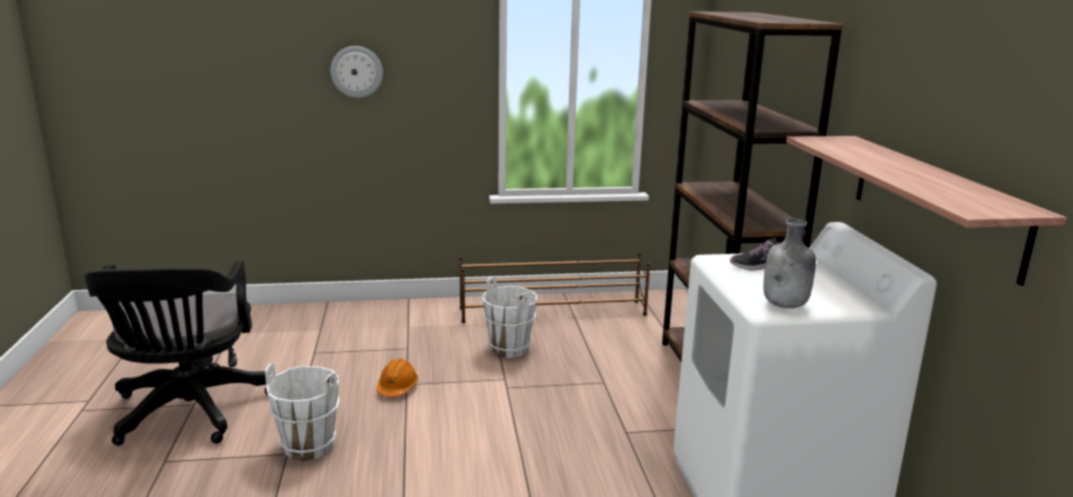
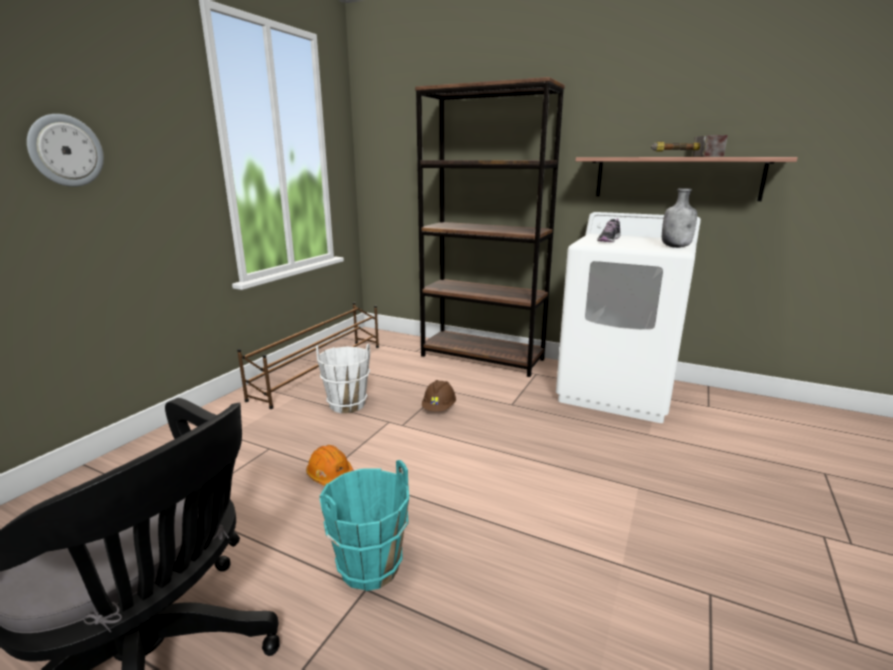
camera: 55 degrees left, 0 degrees up
white bucket [265,364,340,461] -> turquoise bucket [319,460,409,591]
none -> brown hard hat [422,380,456,412]
none -> hammer [651,135,728,157]

